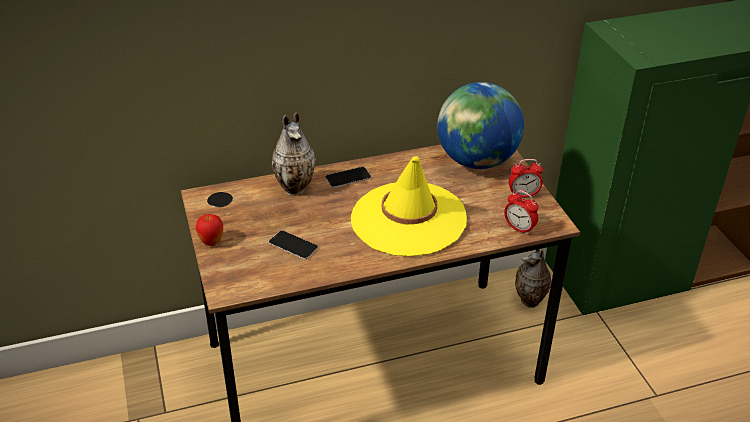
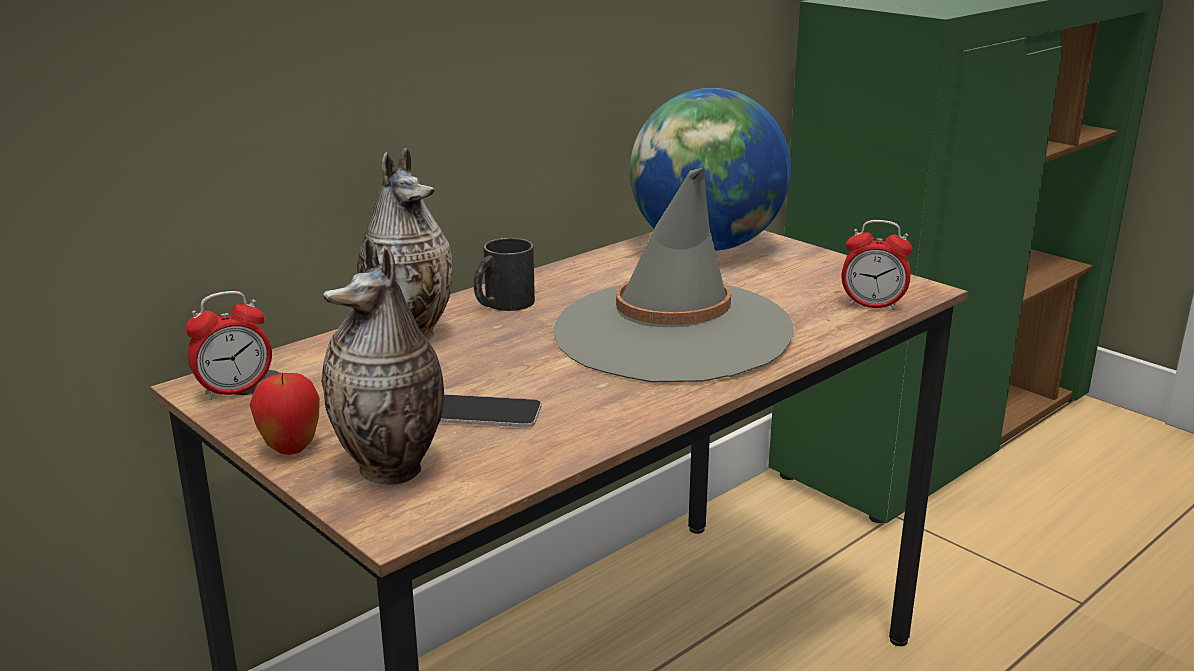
camera: 25 degrees left, 15 degrees down
phone [325,167,371,188] -> black mug [474,238,535,311]
yellow hat [351,157,467,256] -> grey hat [553,167,794,382]
alarm clock [509,159,543,198] -> alarm clock moved to [185,291,272,400]
vase [515,249,551,308] -> vase moved to [321,237,444,485]

